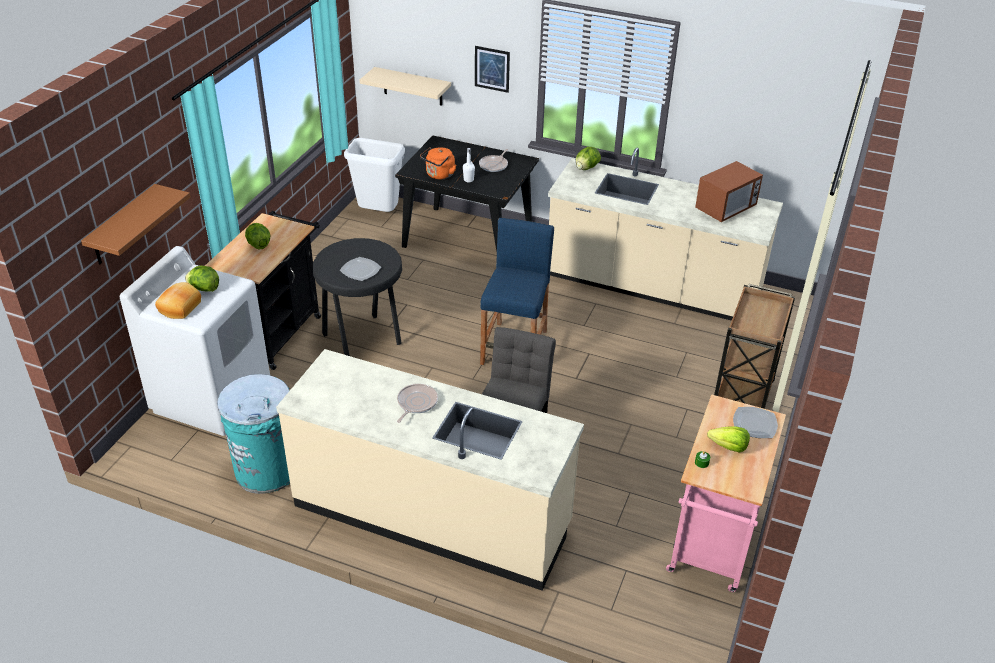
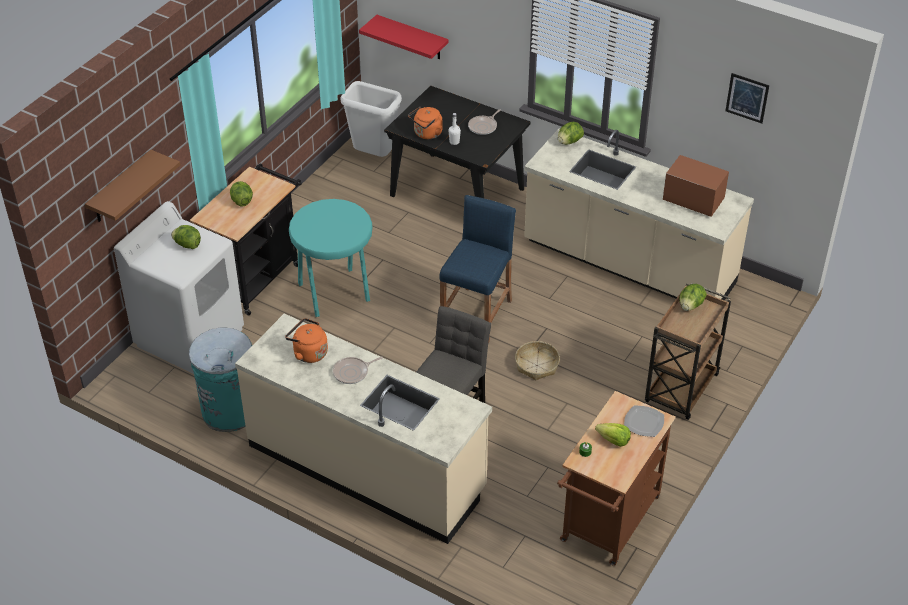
camera: 10 degrees right, 5 degrees up
bread [155,282,201,319] -> none
black stool [313,238,402,356] -> turquoise stool [289,199,372,317]
plate [340,257,381,281] -> none
beige shelf [360,67,451,106] -> red shelf [359,15,449,60]
frying pan [397,384,438,423] -> frying pan turned 150 degrees counterclockwise [333,357,383,384]
picture [475,46,510,93] -> picture moved to [726,73,769,124]
pink cart [666,395,786,592] -> brown cart [557,391,676,566]
microwave [695,161,763,222] -> microwave turned 120 degrees counterclockwise [663,155,729,217]
none -> orange kettle [285,318,328,363]
none -> basket [515,341,560,381]
none -> lettuce [679,284,707,311]

